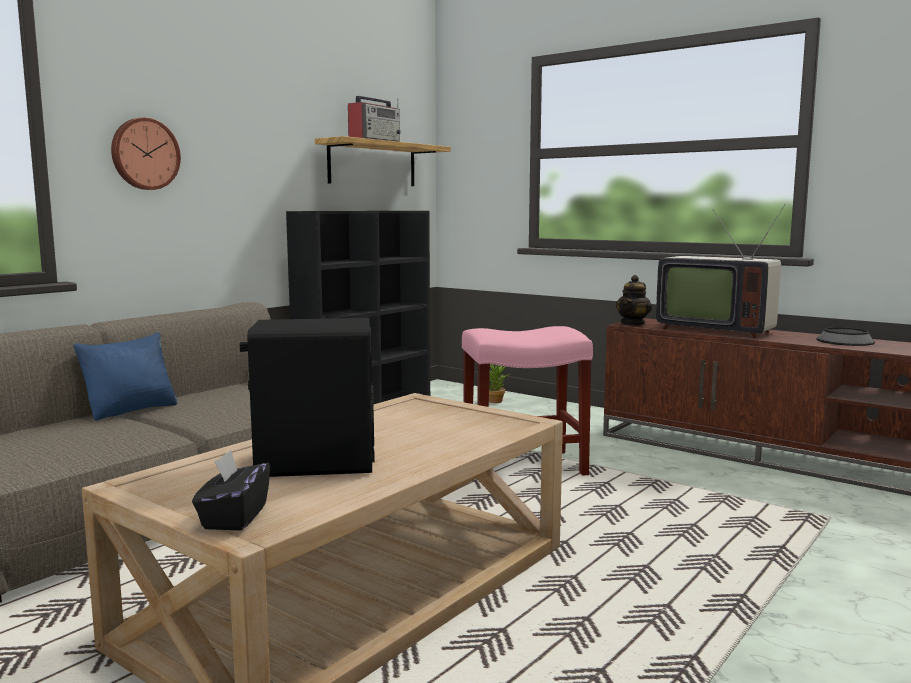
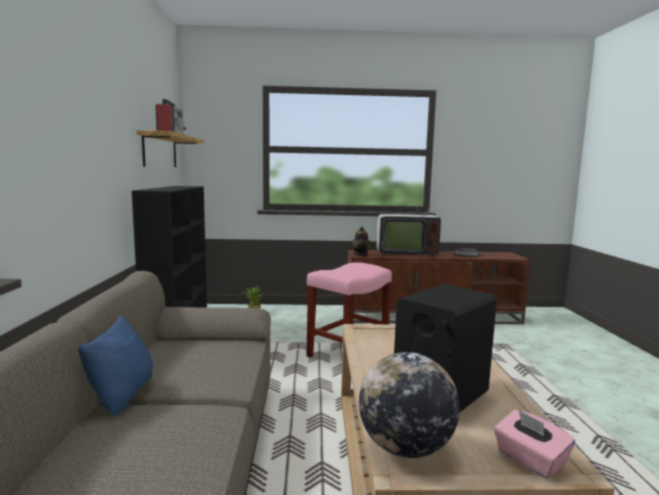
camera: 40 degrees left, 0 degrees up
wall clock [111,118,181,190] -> none
black tissue box [192,450,270,530] -> pink tissue box [494,409,575,479]
none -> globe [359,352,460,458]

